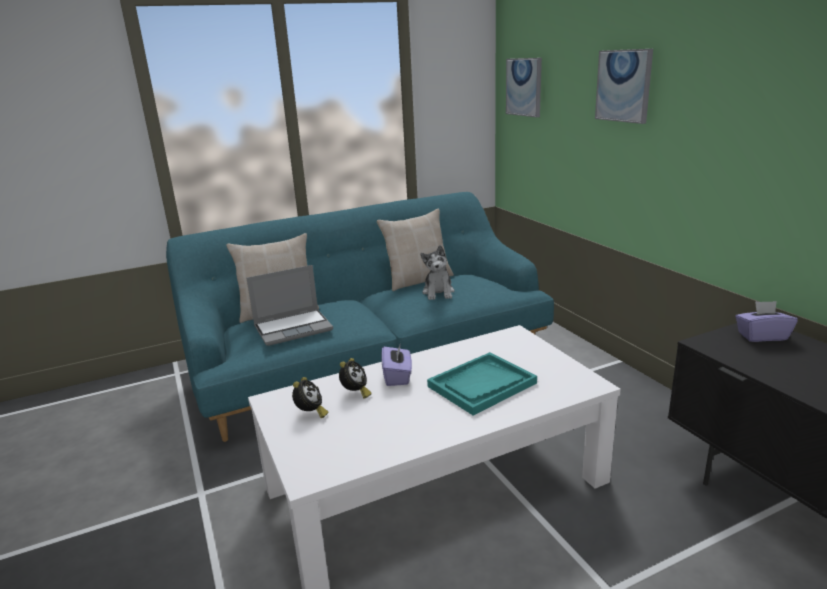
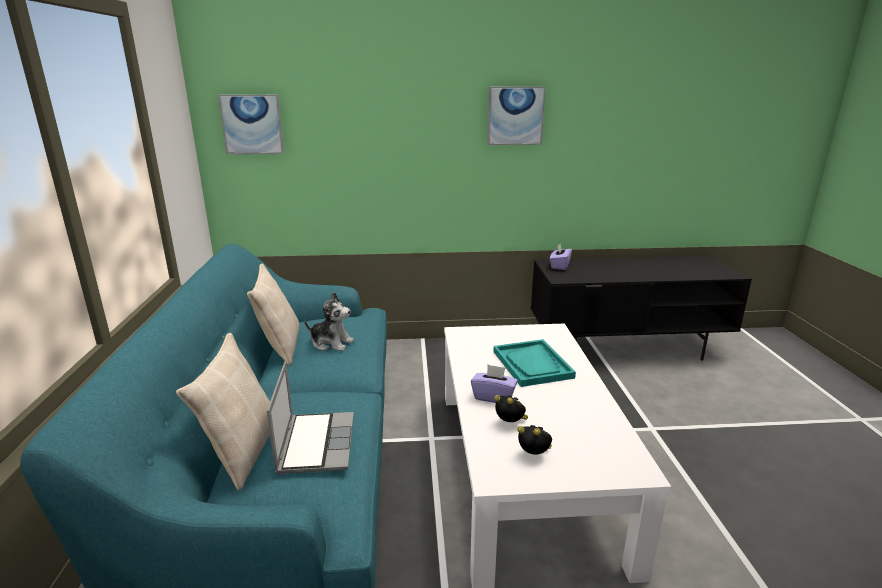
camera: 70 degrees left, 0 degrees up
picture [595,49,653,124] -> picture moved to [487,87,545,145]

